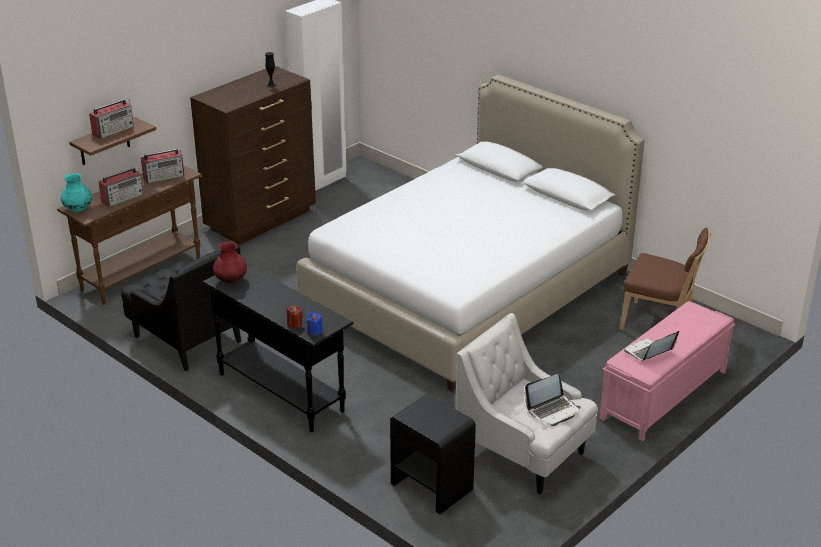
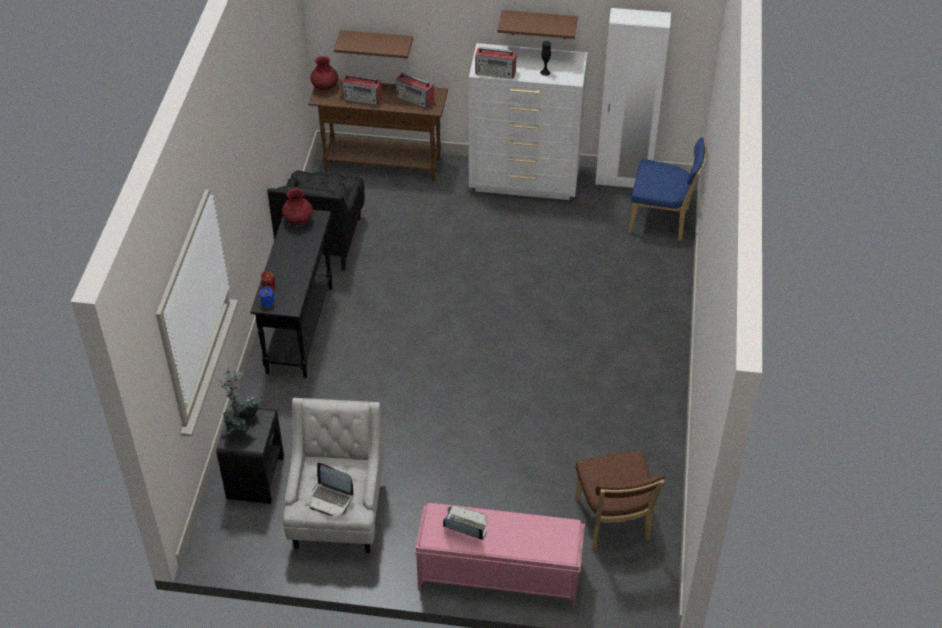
camera: 55 degrees right, 15 degrees up
turquoise vase [61,173,92,212] -> red vase [310,56,338,91]
radio [89,99,134,139] -> radio moved to [475,47,516,79]
brown dresser [190,66,316,245] -> white dresser [469,43,588,200]
white bed [297,75,644,392] -> none
none -> potted plant [217,367,259,434]
none -> brown shelf [498,10,578,39]
none -> blue chair [628,137,707,241]

